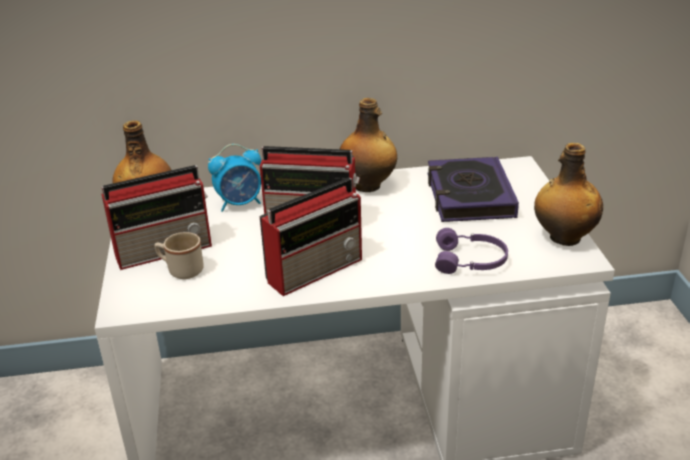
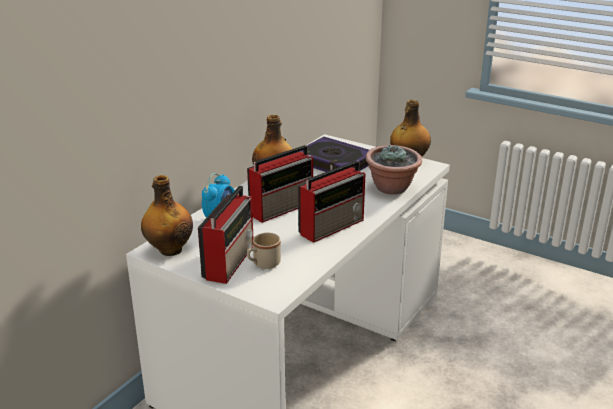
camera: 50 degrees left, 5 degrees down
radio [260,178,362,296] -> radio turned 45 degrees clockwise [298,161,365,243]
purple headphones [435,228,508,274] -> potted plant [365,144,422,195]

